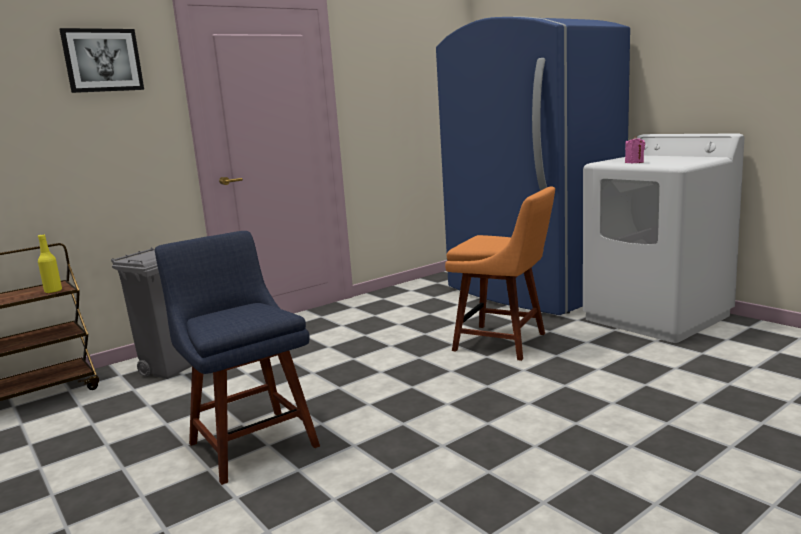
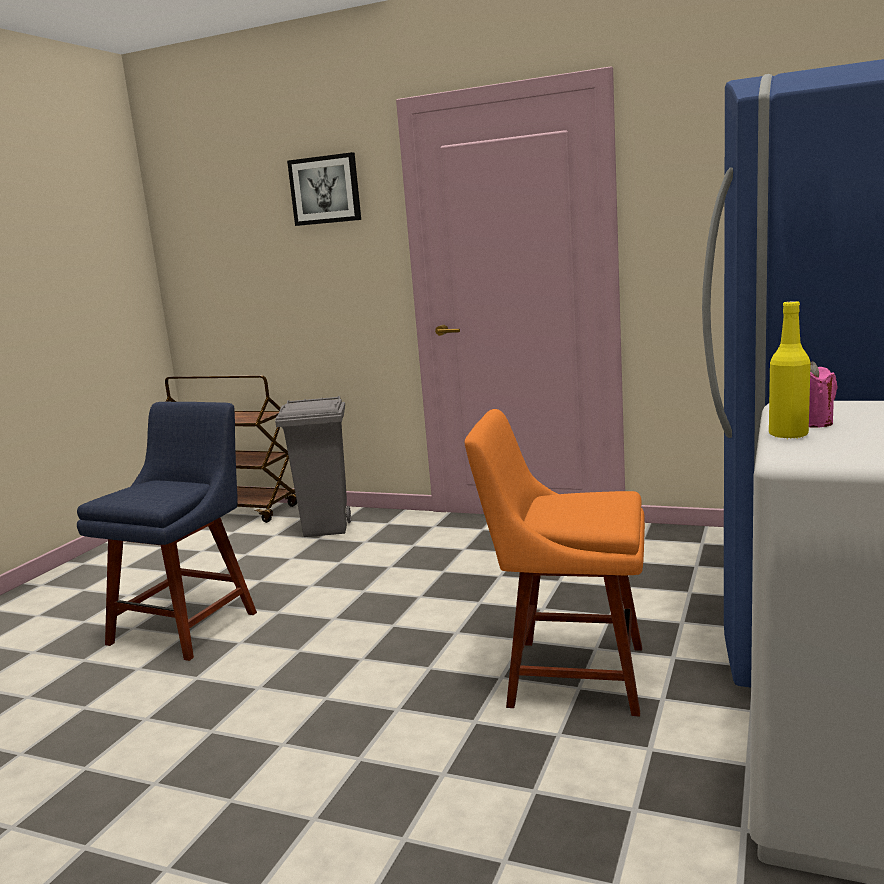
camera: 60 degrees right, 0 degrees up
yellow bottle [38,234,62,293] -> yellow bottle moved to [769,301,811,439]
orange chair [445,187,555,361] -> orange chair turned 105 degrees clockwise [465,409,645,716]

